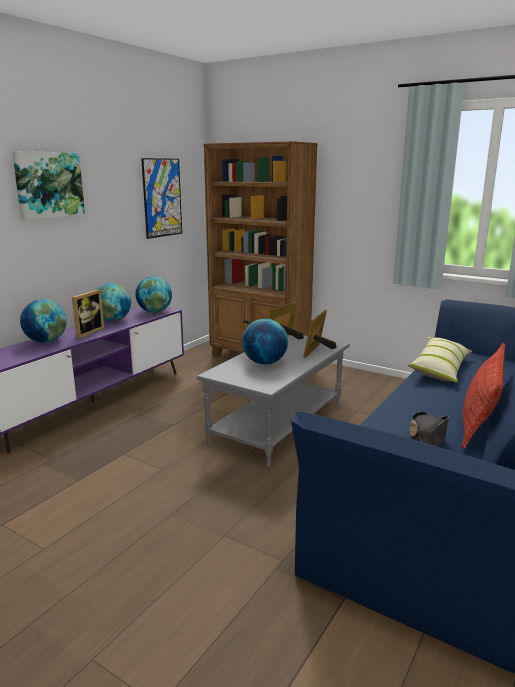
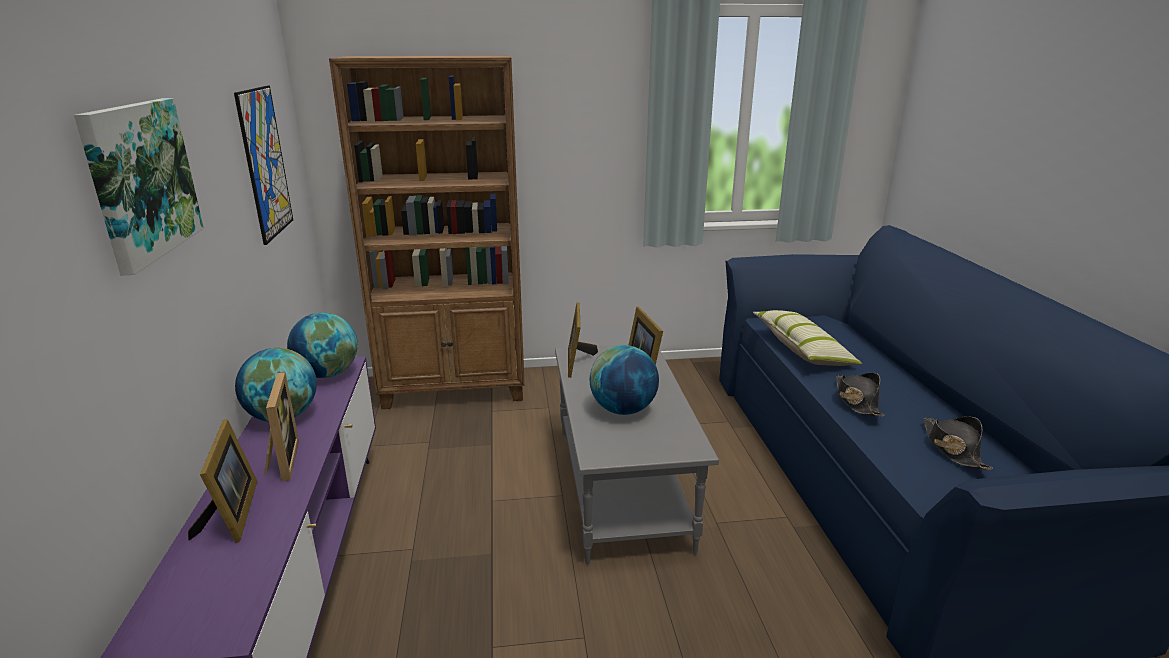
camera: 40 degrees left, 5 degrees up
globe [20,299,67,343] -> picture frame [188,419,257,543]
pillow [461,343,505,448] -> none
none -> black hat [836,373,884,416]

